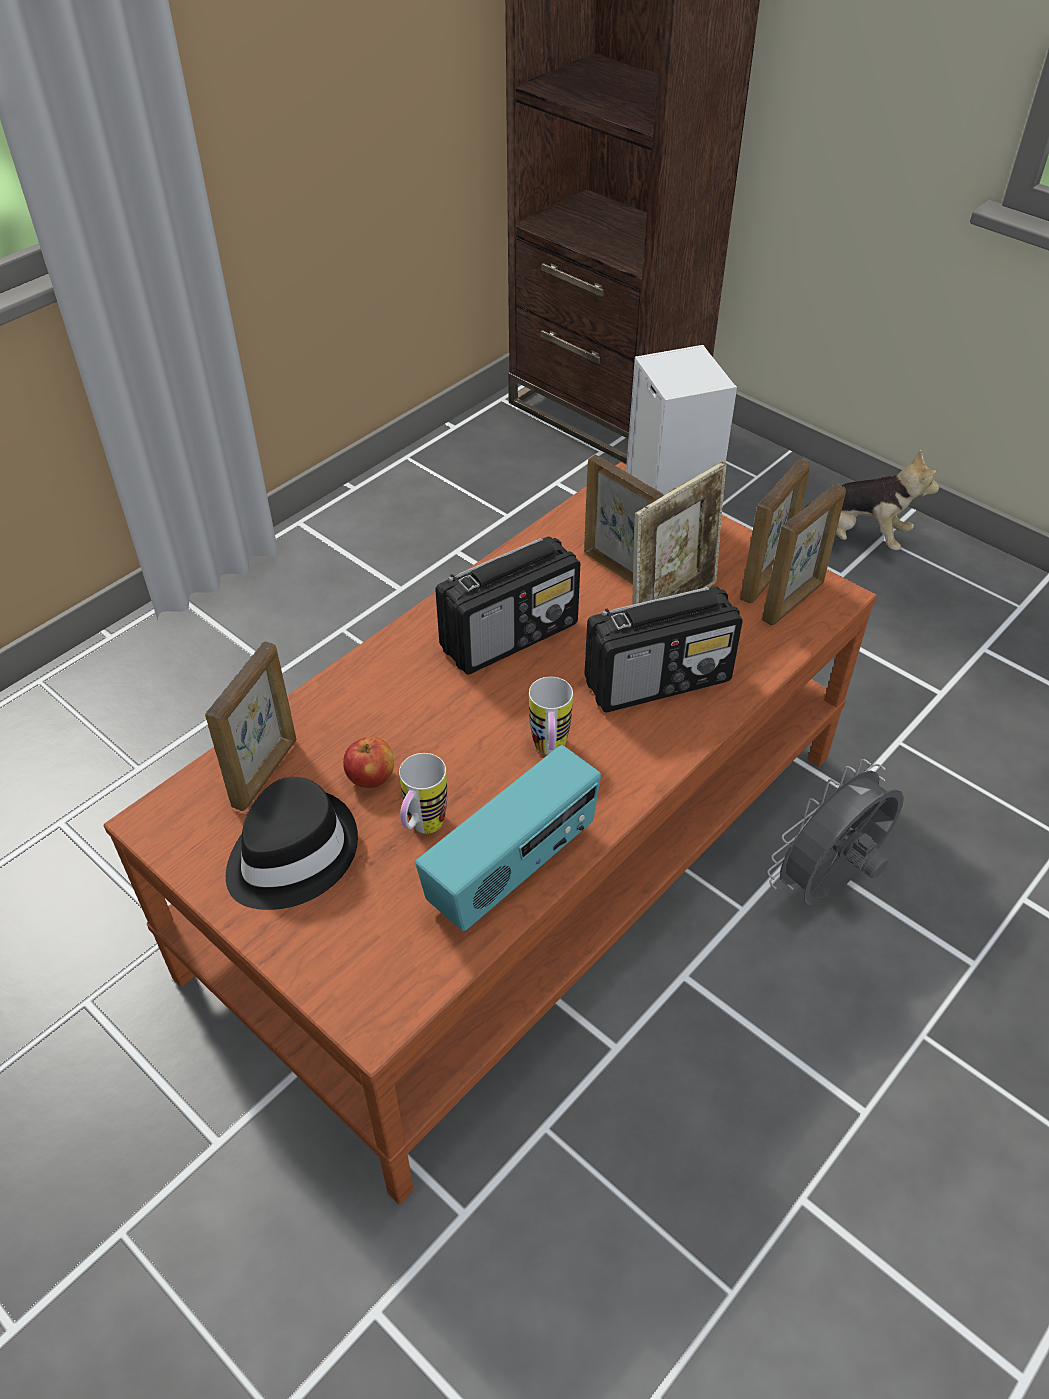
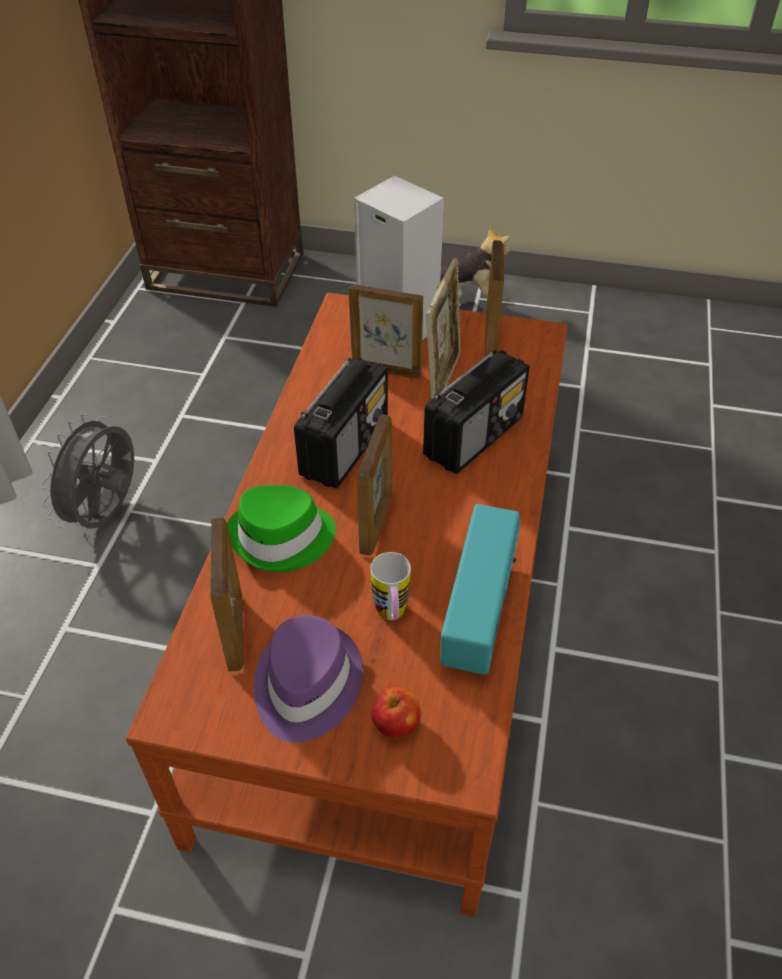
camera: 30 degrees left, 0 degrees up
black hat [226,777,358,910] -> purple hat [254,615,363,743]
apple [343,737,394,788] -> apple moved to [371,687,421,739]
mug [529,677,573,755] -> none
picture frame [762,483,846,625] -> picture frame moved to [357,414,392,556]
grey fan [767,759,904,905] -> grey fan moved to [40,414,134,529]
none -> green hat [227,485,336,572]

